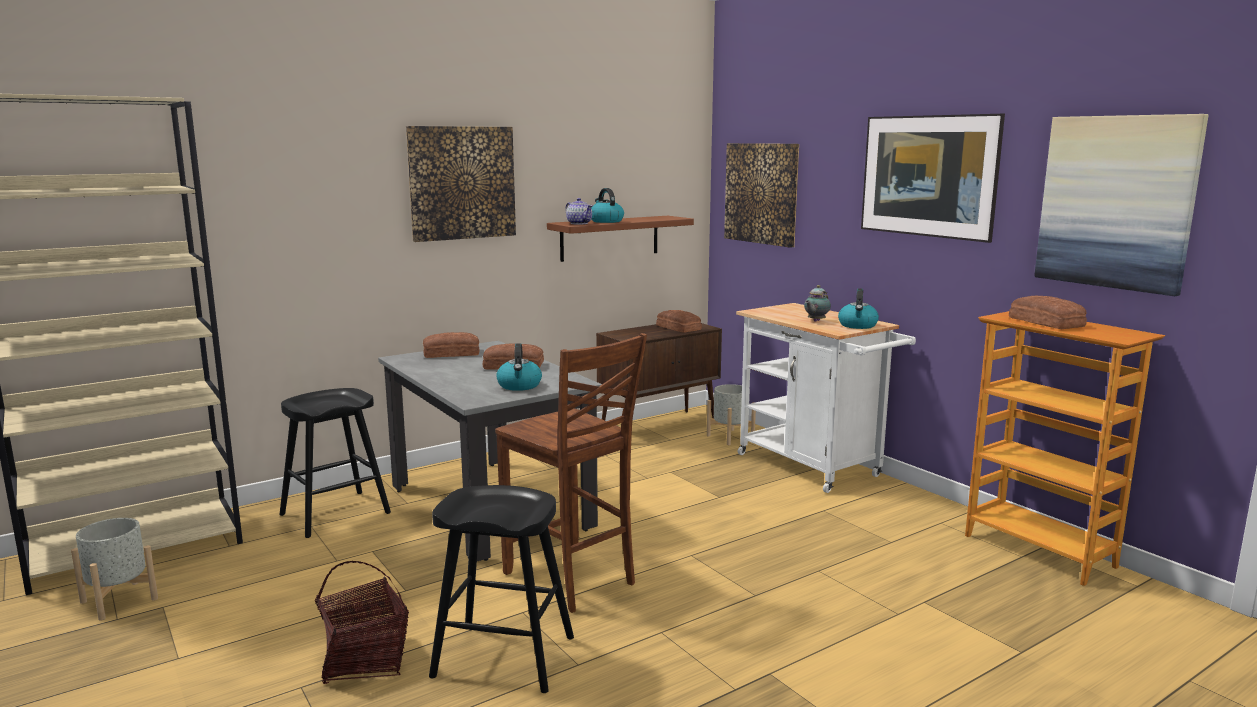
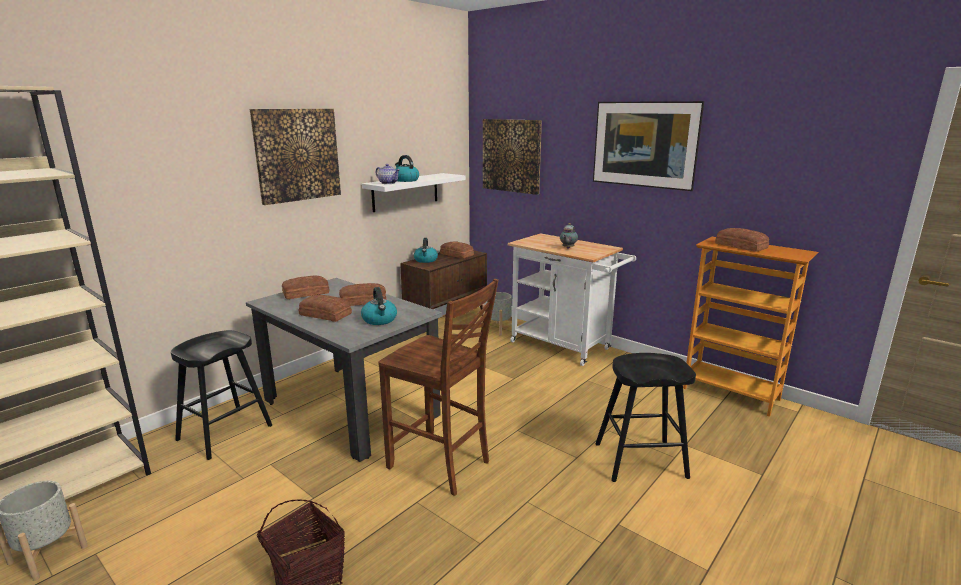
camera: 15 degrees left, 5 degrees up
black stool [429,485,574,693] -> black stool moved to [596,353,696,482]
brown shelf [547,216,694,262] -> white shelf [362,173,466,212]
kettle [838,288,879,329] -> kettle moved to [414,238,438,263]
picture [1034,114,1208,296] -> none
none -> bread [299,295,352,322]

